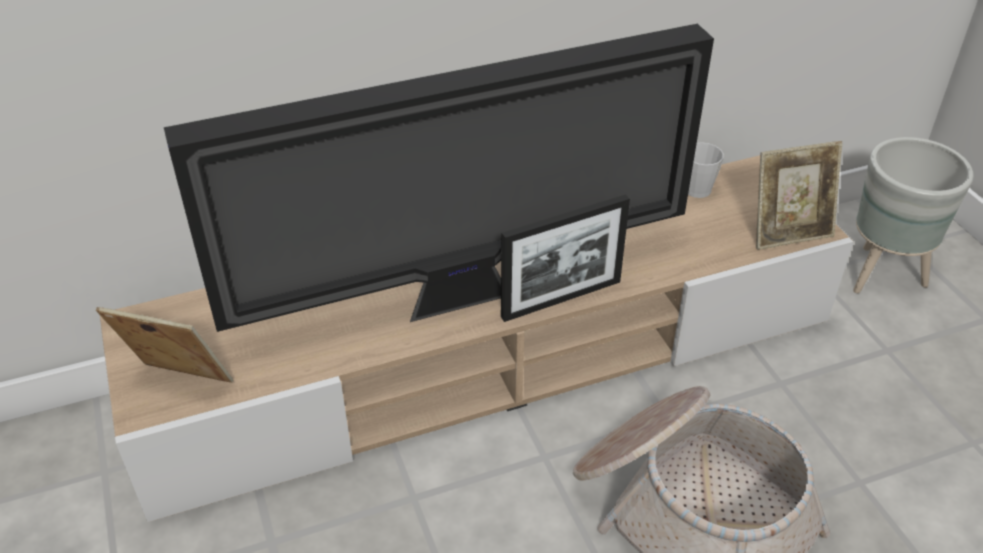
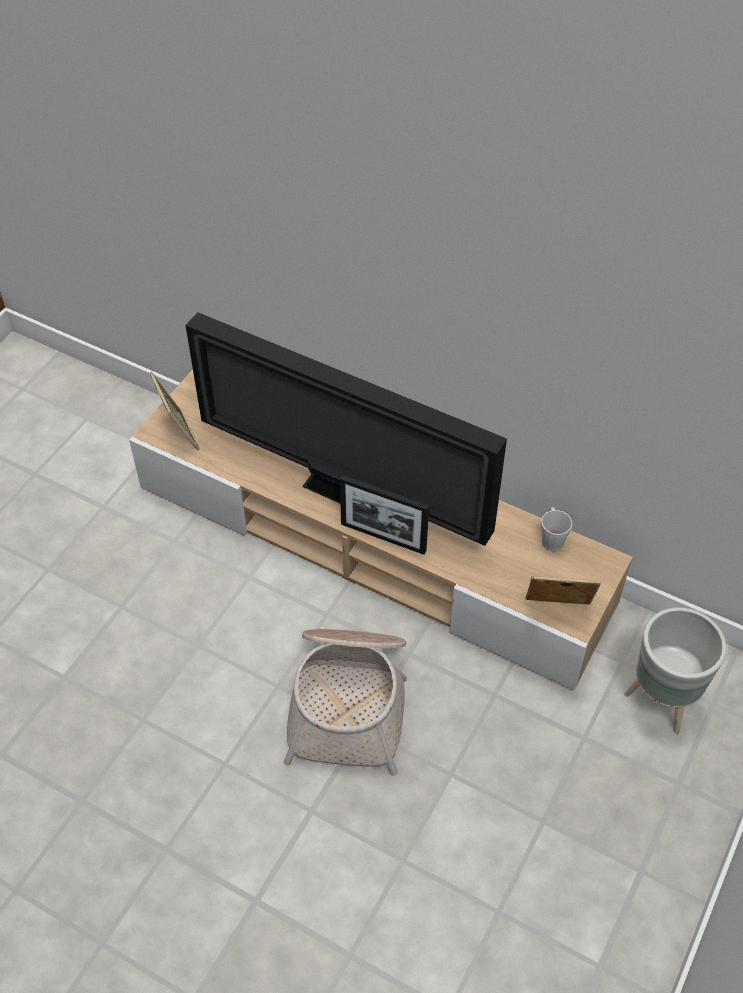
camera: 50 degrees right, 10 degrees up
picture frame [756,141,842,250] -> picture frame turned 150 degrees clockwise [525,576,601,604]

